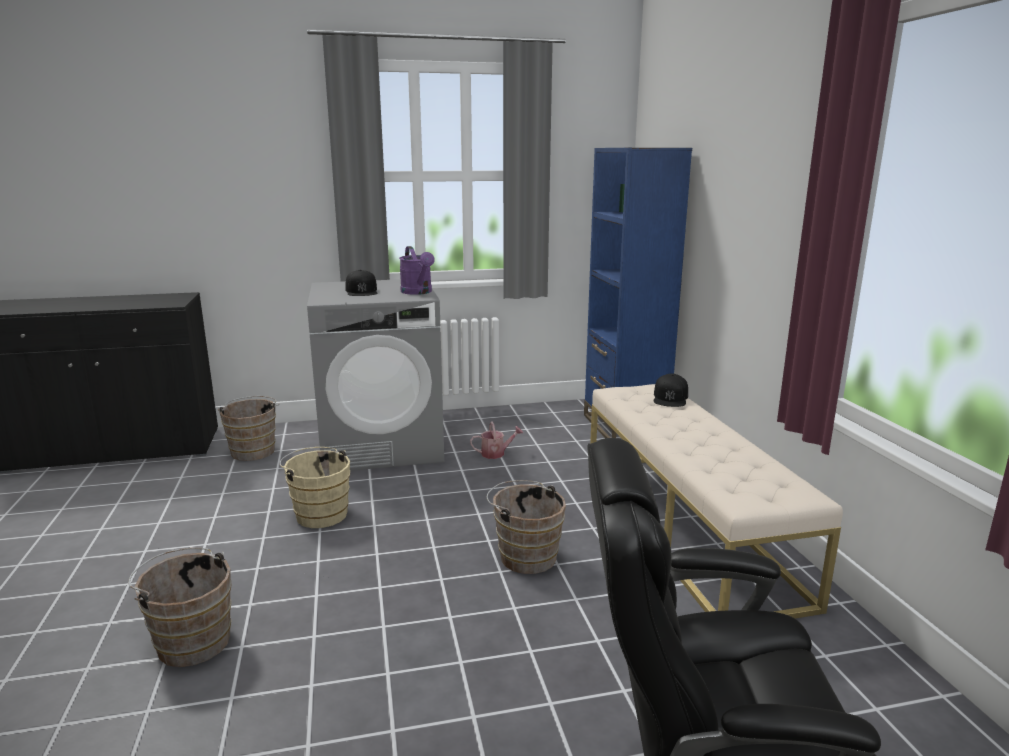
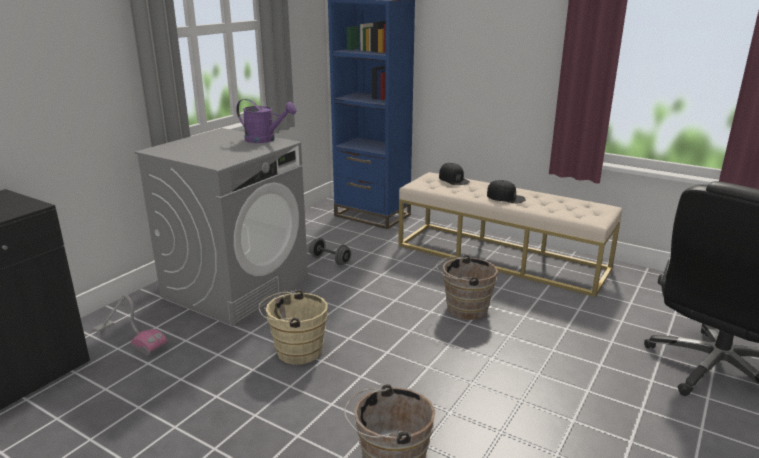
camera: 45 degrees left, 5 degrees up
brown bucket [218,396,279,461] -> vacuum cleaner [93,294,167,356]
black cap [345,270,377,296] -> black cap moved to [487,180,526,203]
watering can [470,421,523,459] -> grey dumbbell [309,238,351,265]

